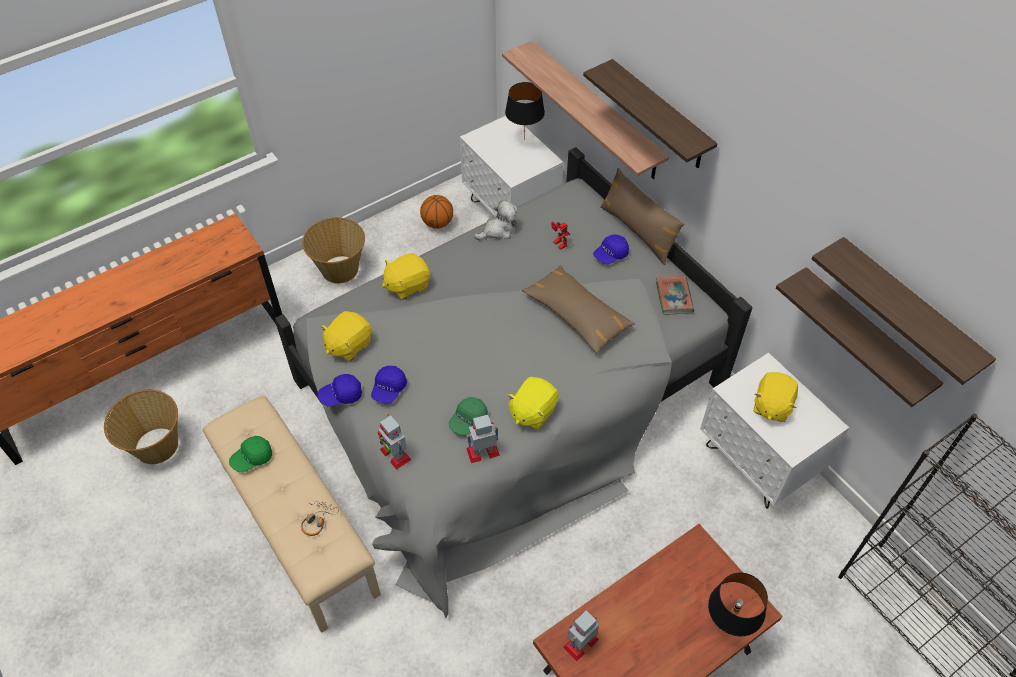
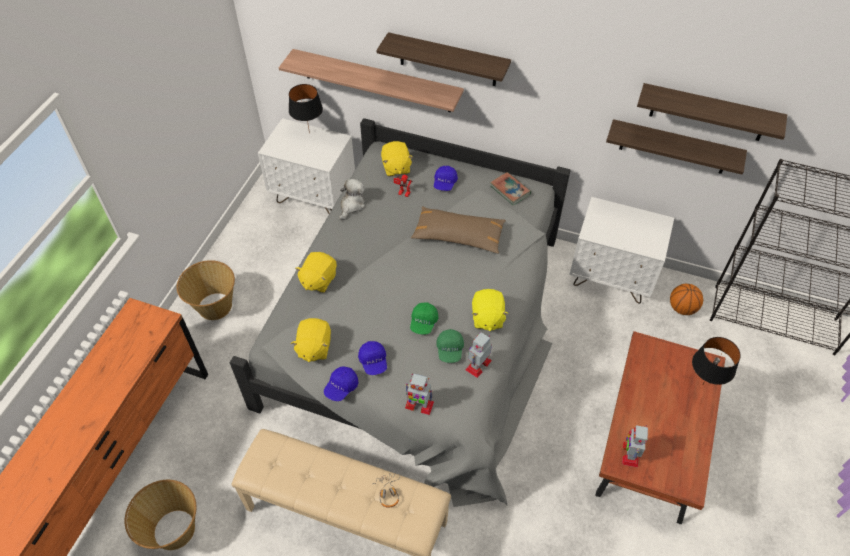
camera: 35 degrees left, 0 degrees up
green cap [229,436,272,473] -> green cap moved to [410,303,439,335]
basketball [420,195,453,229] -> basketball moved to [670,284,703,315]
brown pillow [600,168,685,265] -> none
yellow plush toy [754,372,798,422] -> yellow plush toy moved to [381,141,413,177]

